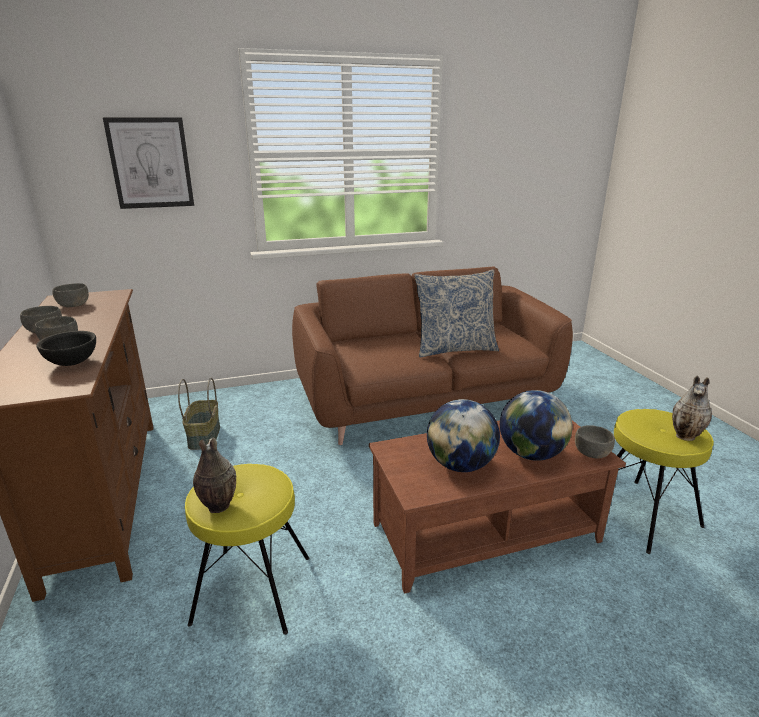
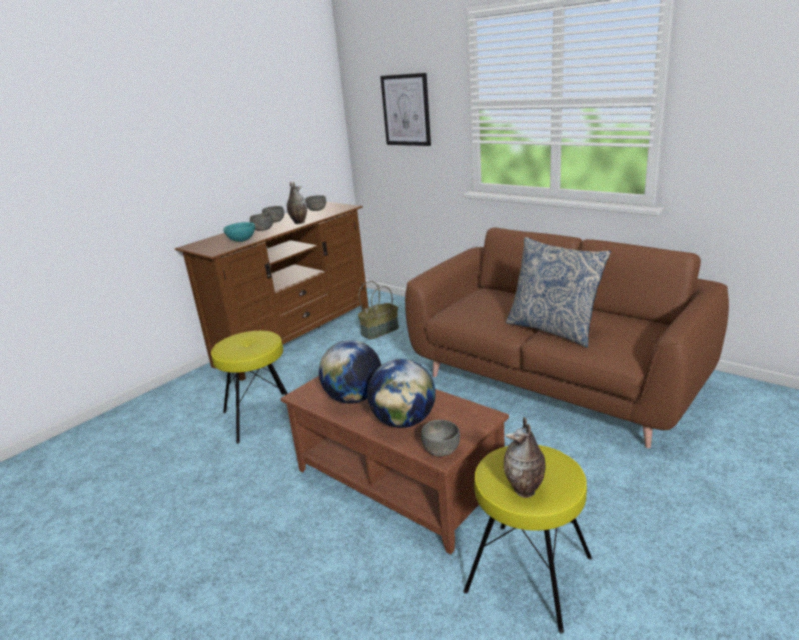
camera: 60 degrees right, 0 degrees up
black bowl [36,331,96,366] -> turquoise bowl [223,222,255,242]
vase [193,438,236,513] -> vase moved to [287,181,307,224]

